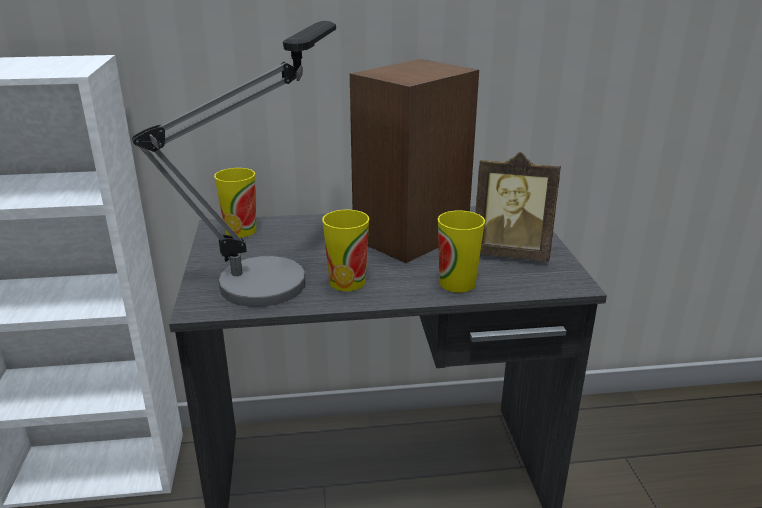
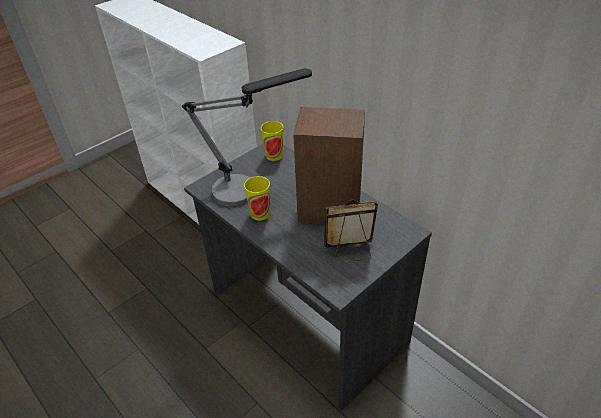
camera: 55 degrees right, 15 degrees up
cup [438,210,485,293] -> none
picture frame [475,152,561,261] -> picture frame turned 105 degrees clockwise [324,200,378,264]

